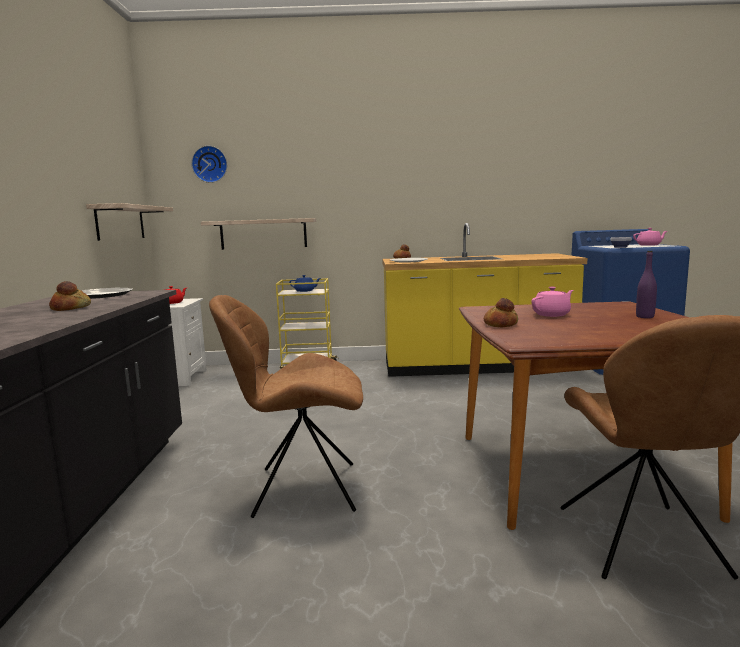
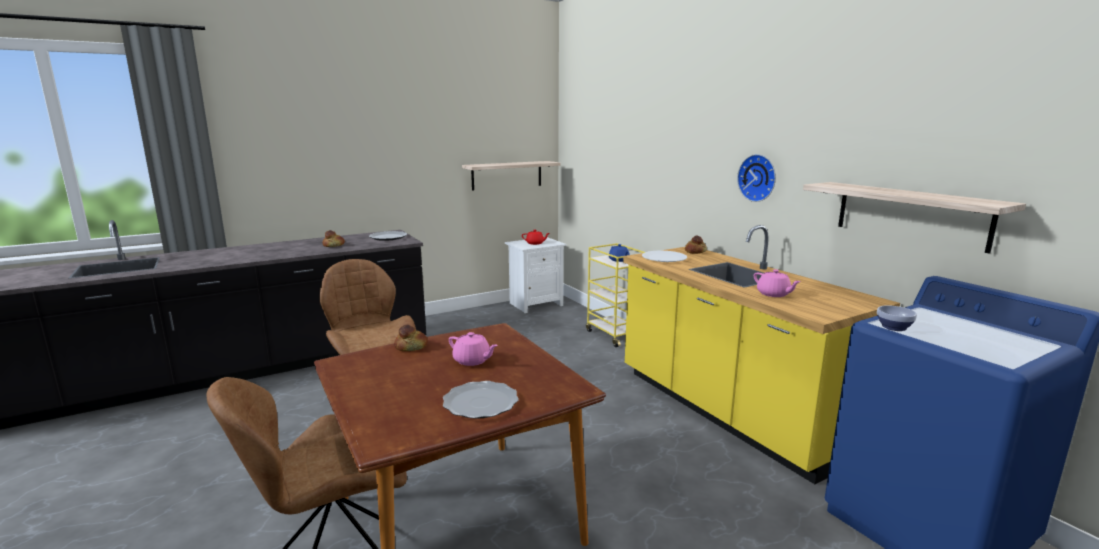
camera: 60 degrees right, 5 degrees up
wall clock [191,146,227,183] -> wall clock moved to [737,154,776,202]
shelf [201,218,316,250] -> shelf moved to [803,182,1026,254]
pink teapot [633,228,667,246] -> pink teapot moved to [754,269,801,297]
purple bottle [636,251,657,318] -> plate [443,381,519,419]

